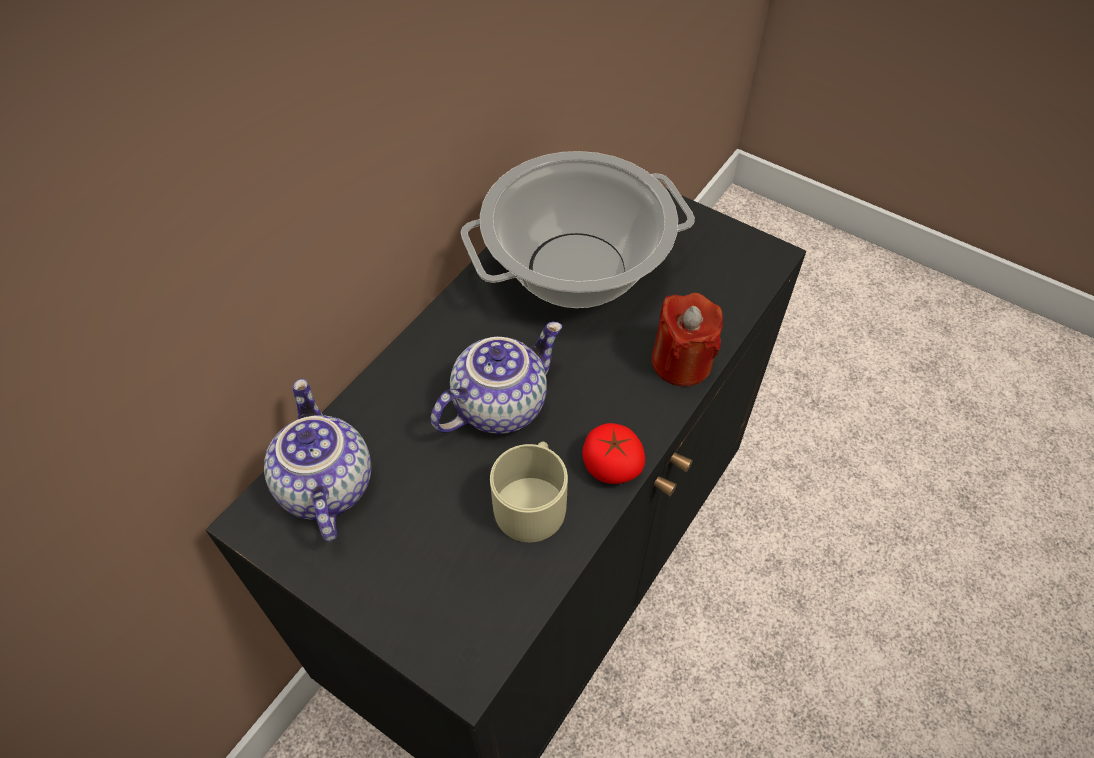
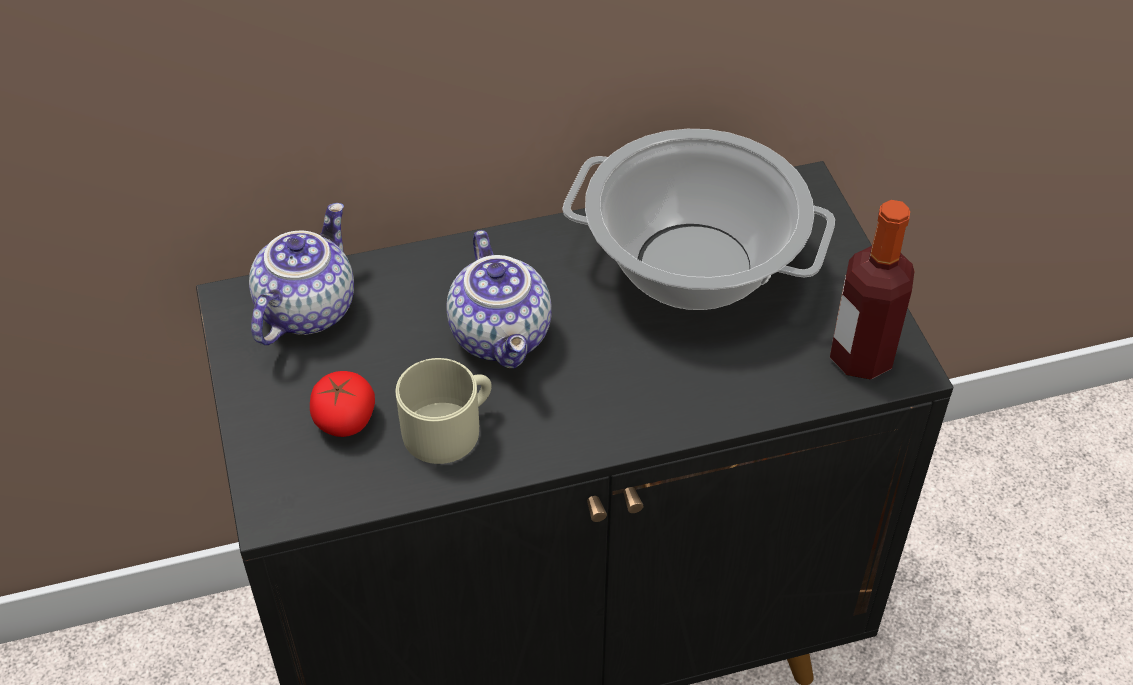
camera: 40 degrees right, 5 degrees down
teapot [431,322,562,434] -> teapot turned 75 degrees clockwise [446,230,552,368]
tomato [582,423,645,484] -> tomato moved to [310,371,375,437]
red candle [652,293,723,387] -> none
none -> bottle [830,200,914,379]

